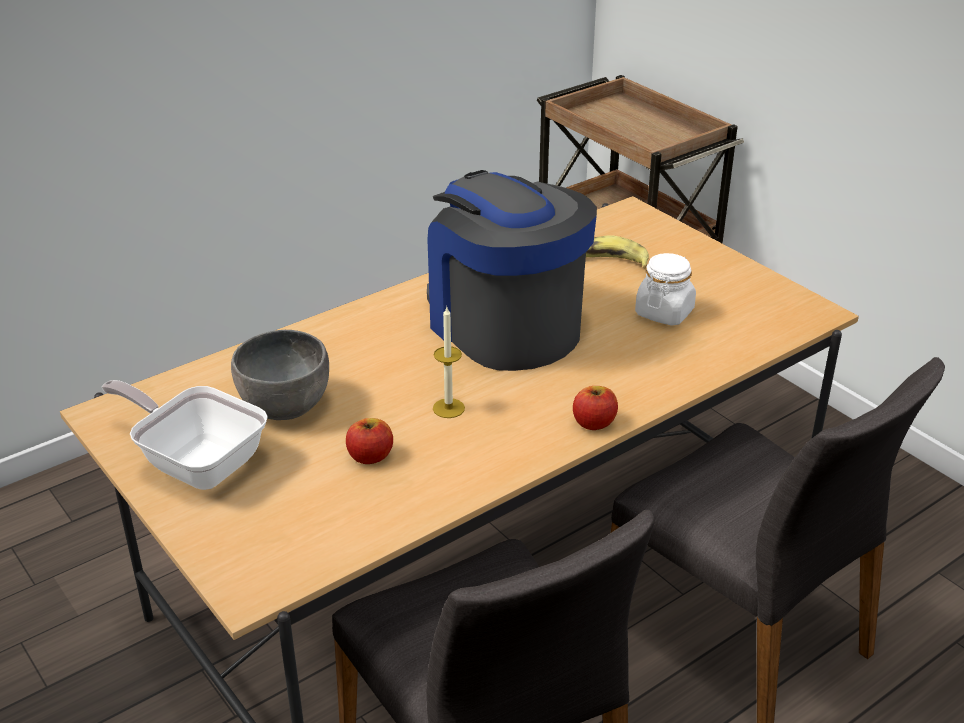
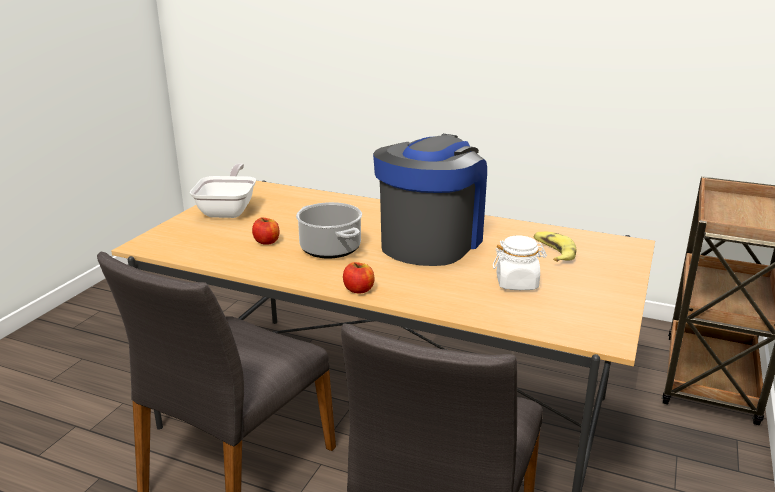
camera: 60 degrees right, 10 degrees down
grey bowl [231,330,329,420] -> none
candle [433,307,465,418] -> cooking pot [296,202,362,259]

